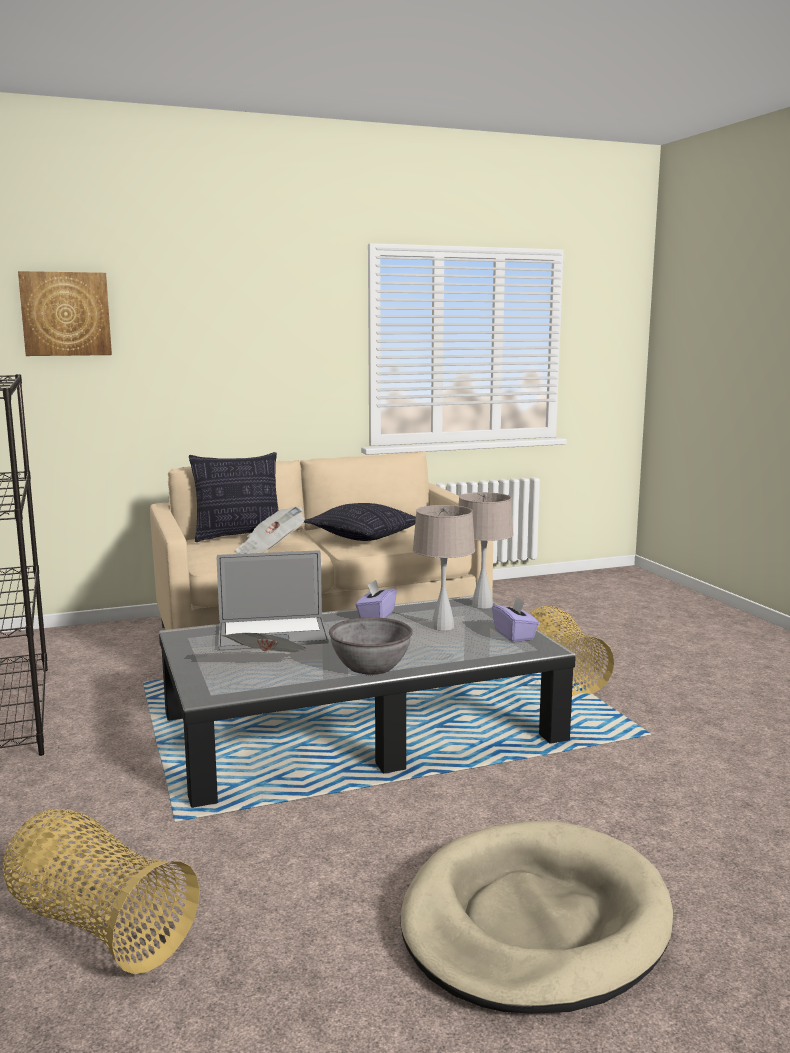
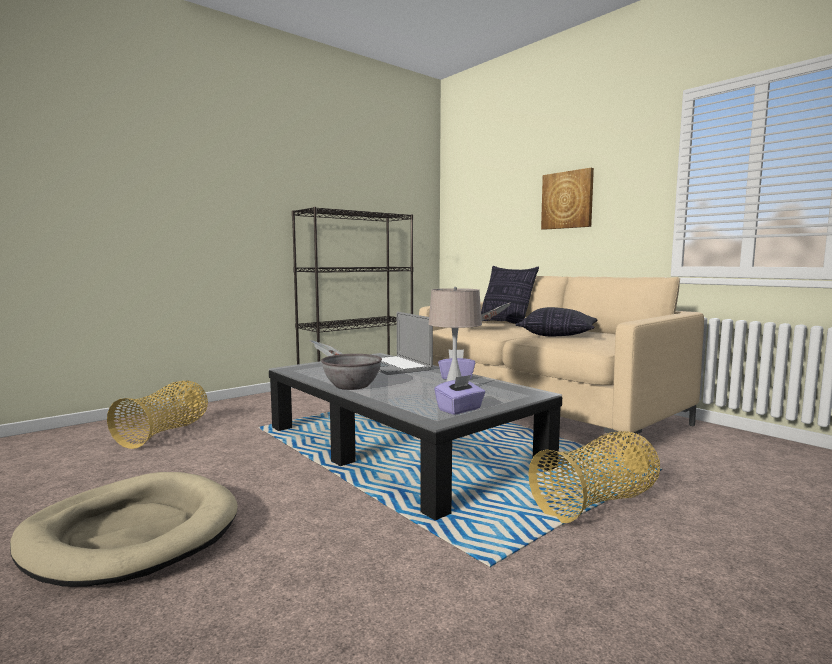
camera: 70 degrees right, 5 degrees down
picture [18,271,112,356] -> picture moved to [541,168,594,230]
beige table lamp [458,492,513,609] -> none

